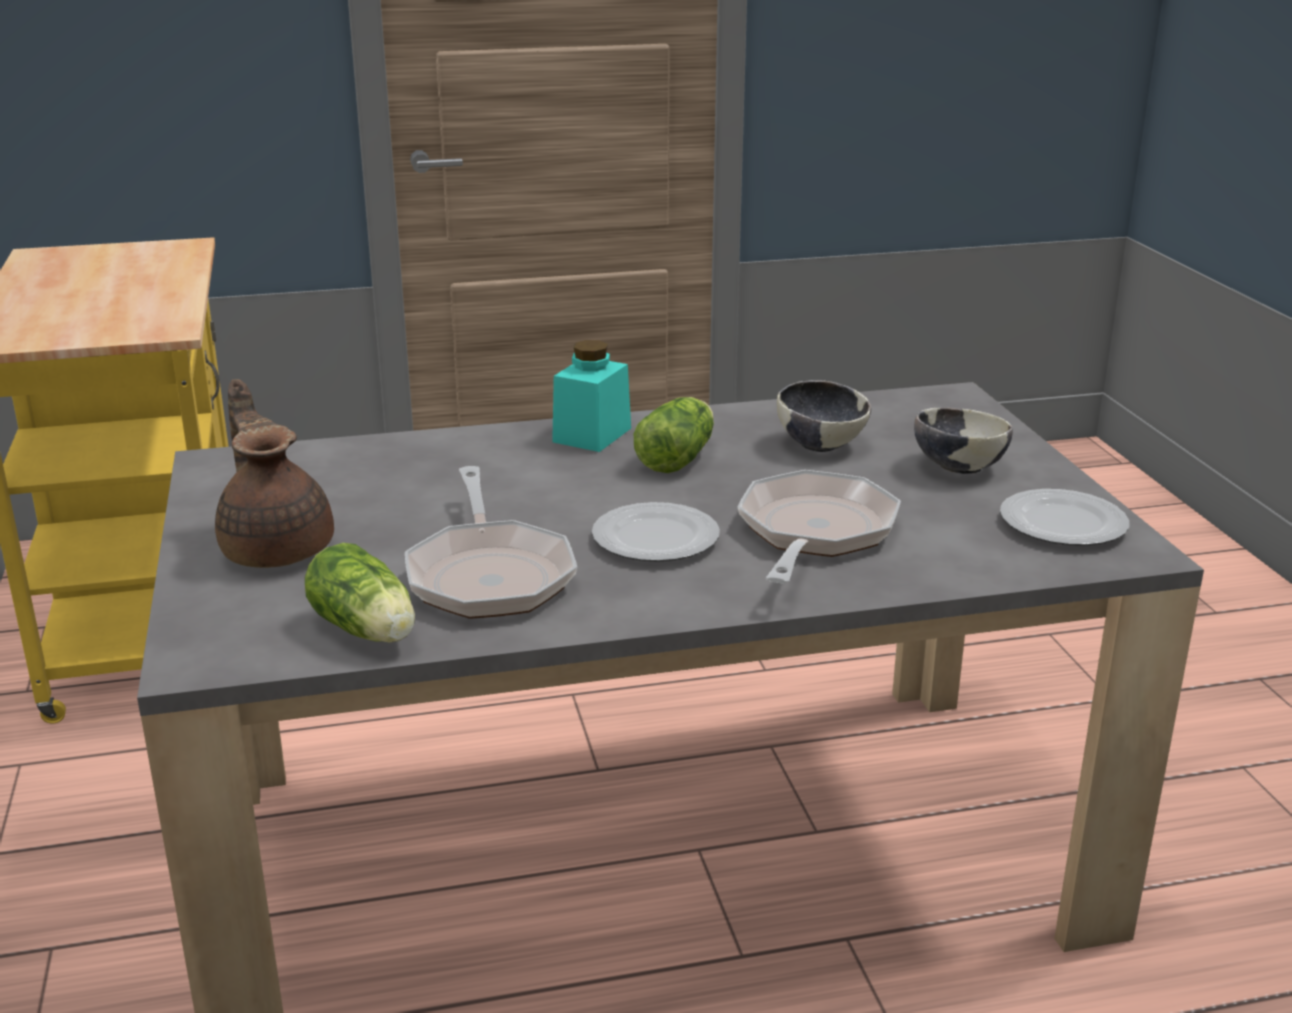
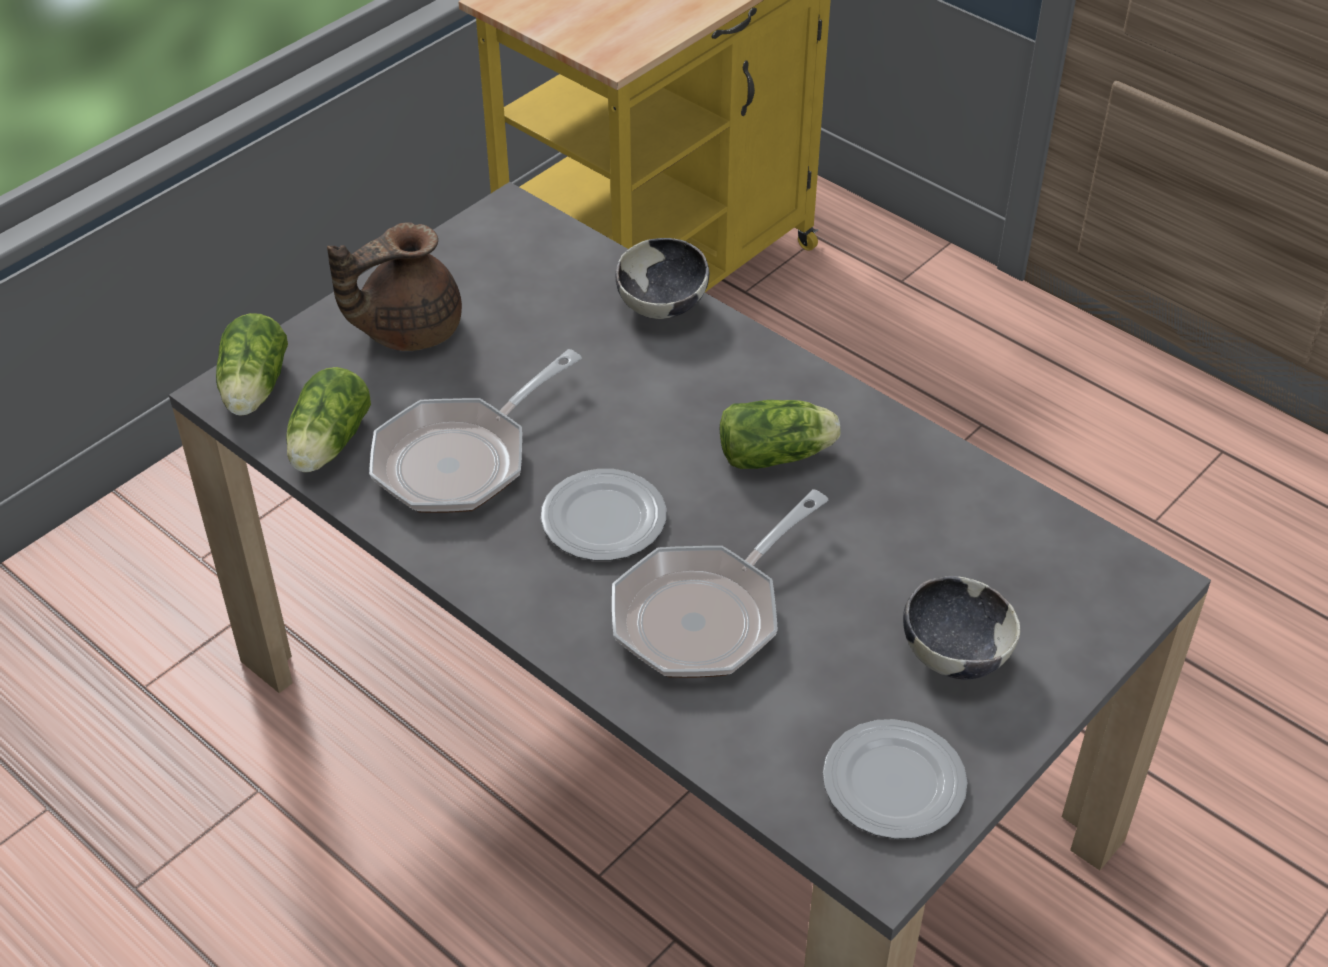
camera: 55 degrees right, 20 degrees up
brown teapot [215,379,334,568] -> brown teapot turned 150 degrees counterclockwise [327,222,462,351]
turquoise jar [552,340,631,452] -> none
frying pan [737,470,901,583] -> frying pan turned 150 degrees clockwise [612,489,829,678]
bowl [777,380,871,452] -> bowl moved to [616,238,709,319]
none -> lettuce [216,313,288,416]

